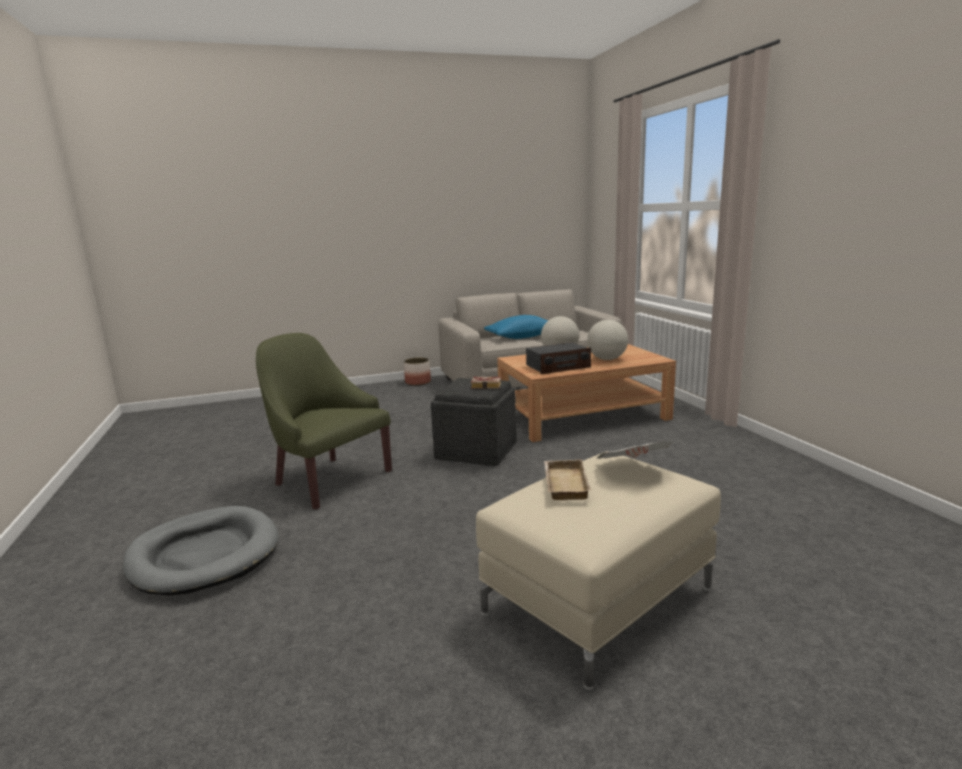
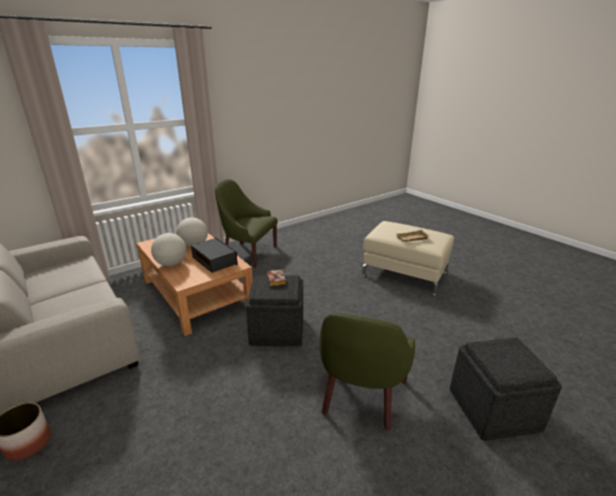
camera: 110 degrees left, 10 degrees up
grey dog bed [123,506,279,595] -> grey ottoman [450,337,562,441]
blue pillow [484,315,548,339] -> none
newspaper [596,442,673,459] -> none
none -> green armchair [215,179,278,268]

